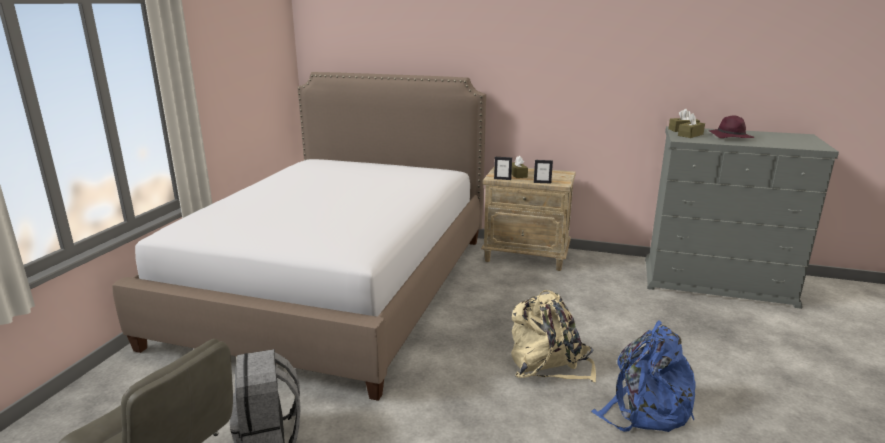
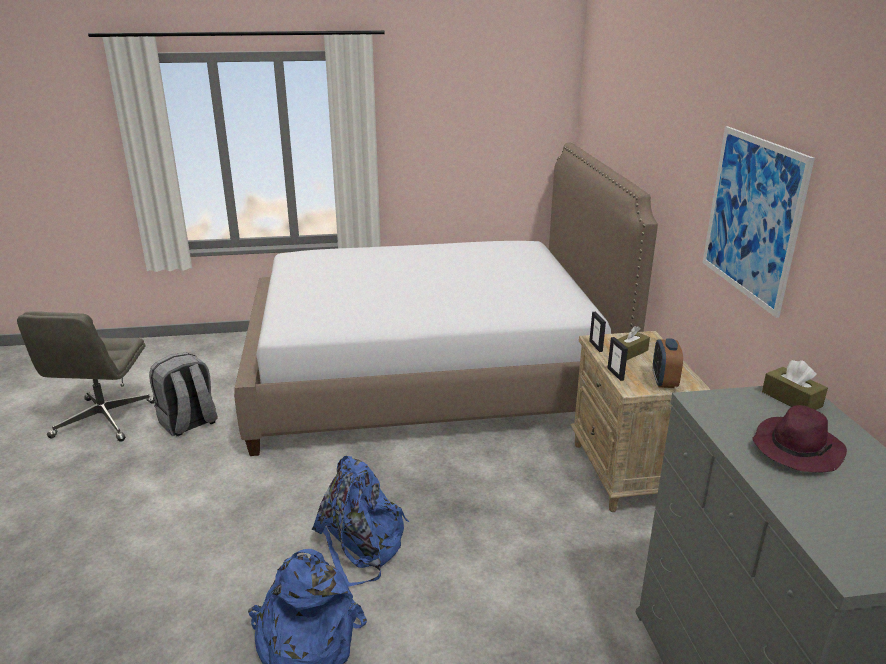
camera: 65 degrees right, 5 degrees up
beige backpack [511,290,596,382] -> blue backpack [312,456,409,587]
brown tissue box [678,113,705,138] -> none
none -> alarm clock [653,338,683,388]
none -> picture [702,126,815,318]

